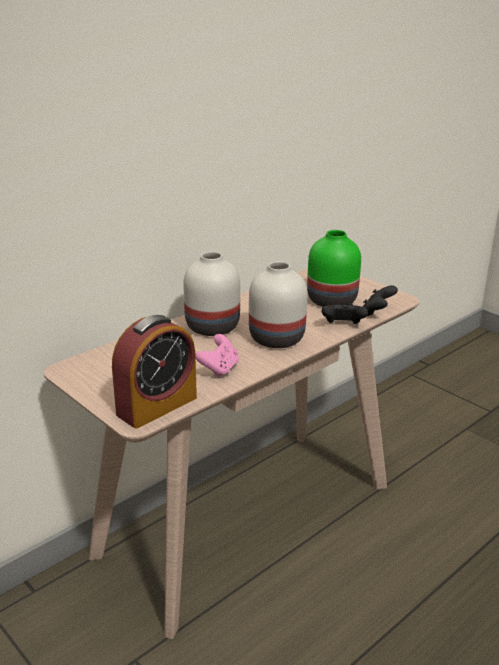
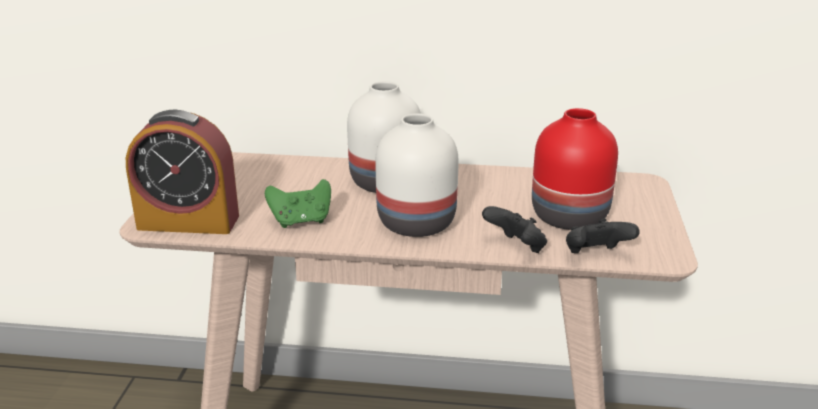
camera: 50 degrees right, 0 degrees up
pink game controller [195,334,239,378] -> green game controller [265,179,331,228]
green vase [307,230,361,307] -> red vase [532,108,618,230]

